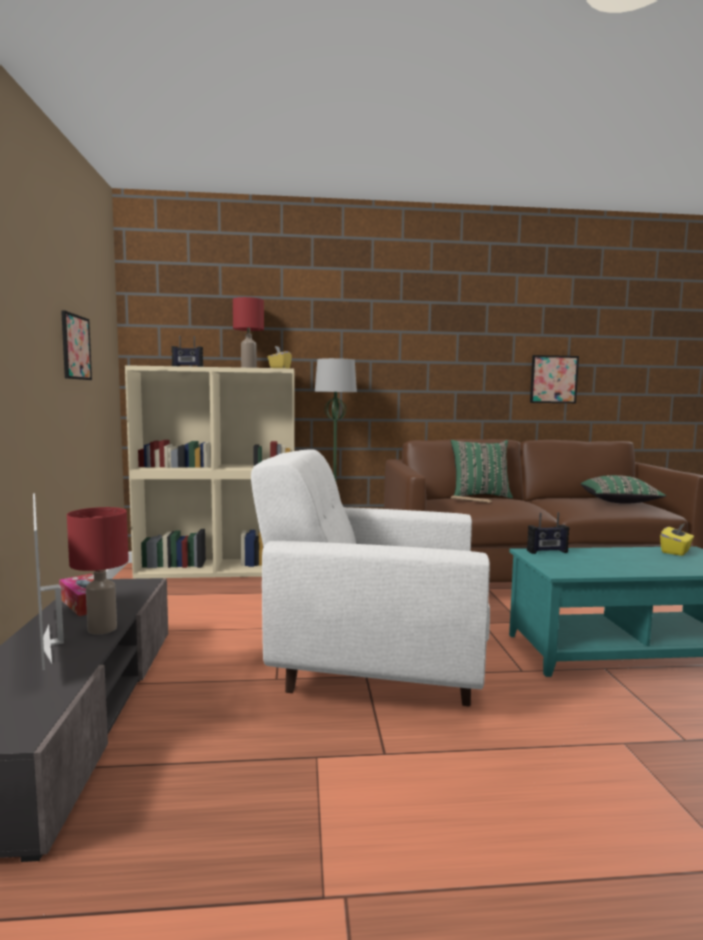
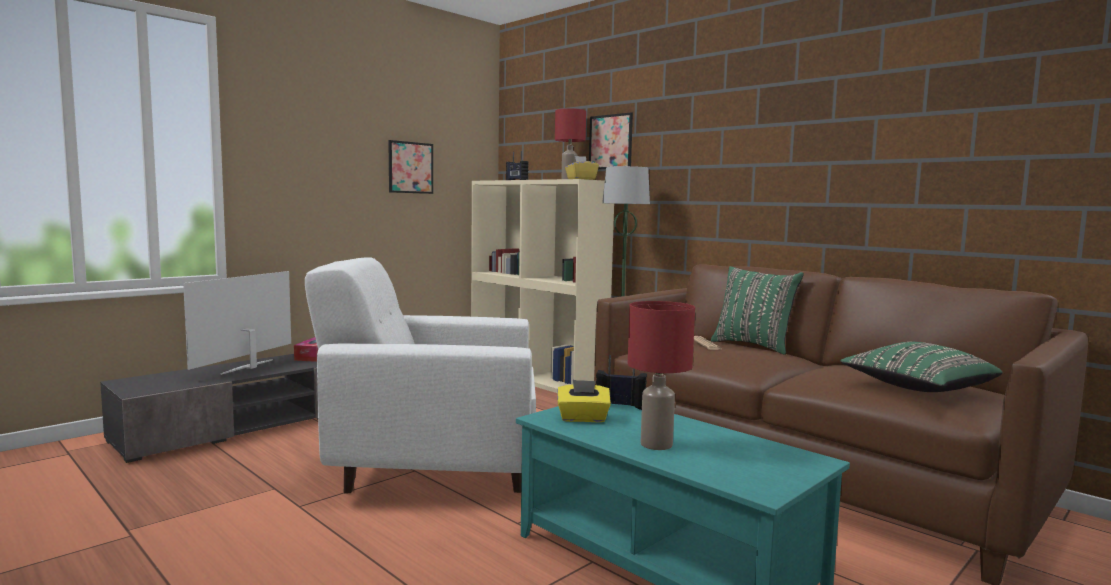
camera: 50 degrees right, 0 degrees up
red table lamp [67,507,129,635] -> red table lamp moved to [628,301,695,450]
white armchair [251,449,490,707] -> white armchair turned 60 degrees counterclockwise [305,257,536,494]
radio [527,512,569,554] -> radio turned 150 degrees clockwise [596,355,647,410]
picture [530,355,579,403] -> picture moved to [589,112,633,169]
yellow tissue box [660,523,694,556] -> yellow tissue box moved to [558,380,611,422]

